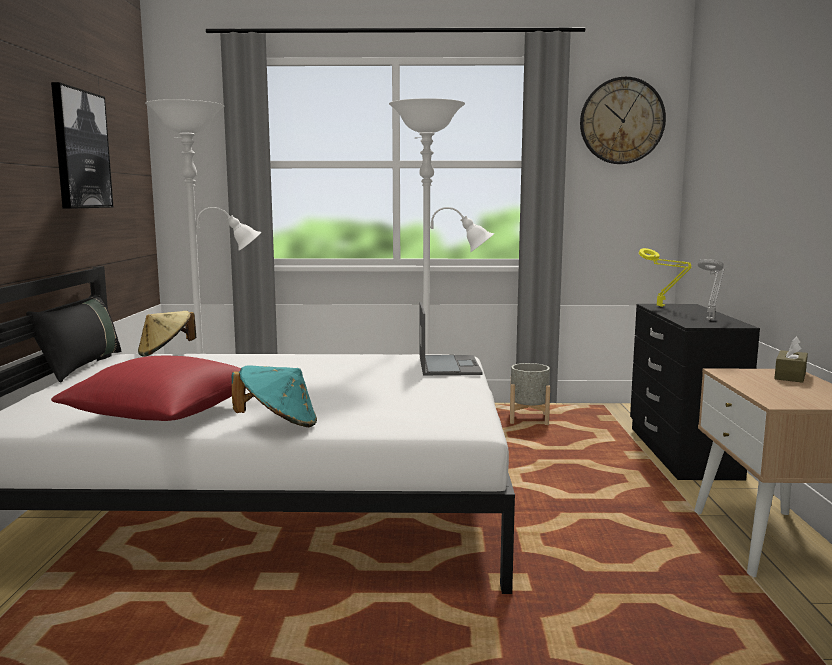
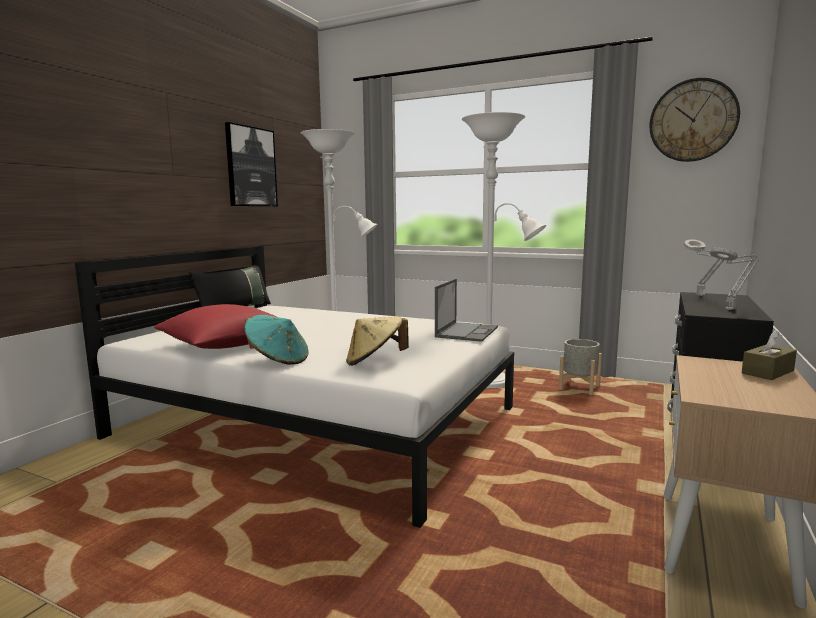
camera: 25 degrees right, 0 degrees up
beige hat [138,311,196,357] -> beige hat moved to [346,316,409,366]
yellow table lamp [639,248,692,307] -> grey table lamp [684,239,724,296]

